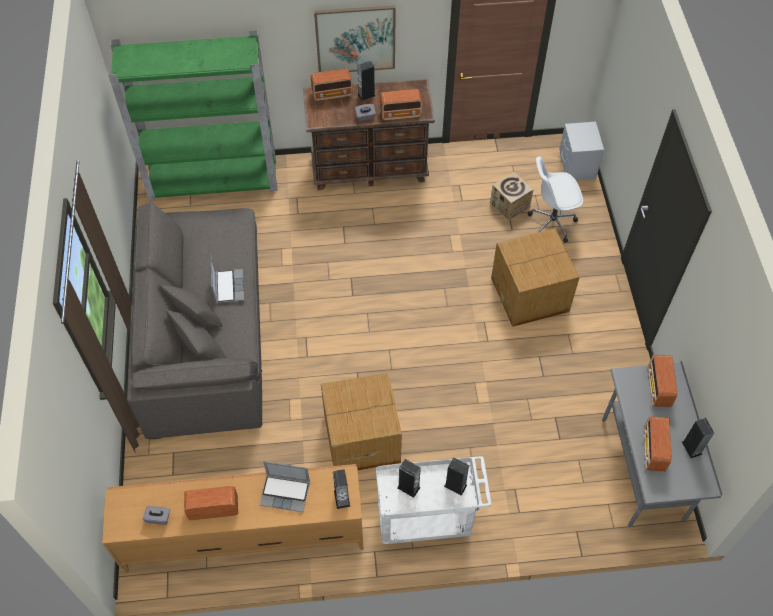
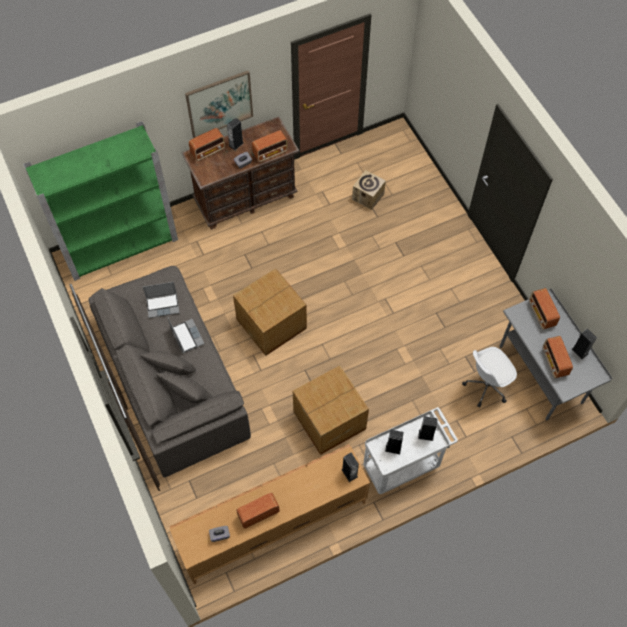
camera: 20 degrees left, 5 degrees up
laptop [260,461,310,512] -> laptop moved to [143,282,179,318]
cardboard box [491,228,580,327] -> cardboard box moved to [233,268,307,356]
white office chair [528,156,583,243] -> white office chair moved to [462,347,517,407]
grey nightstand [559,122,604,181] -> none

